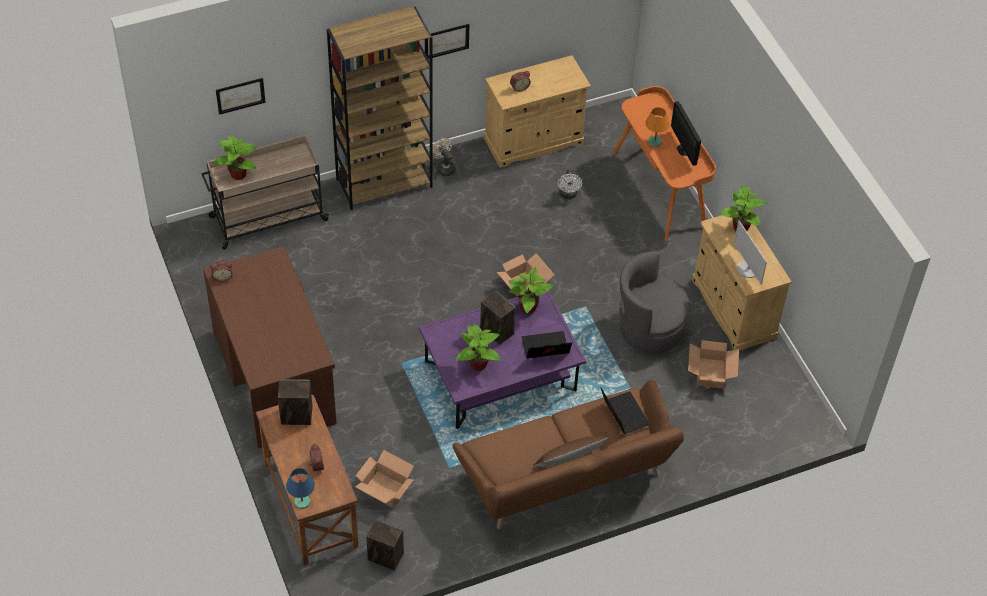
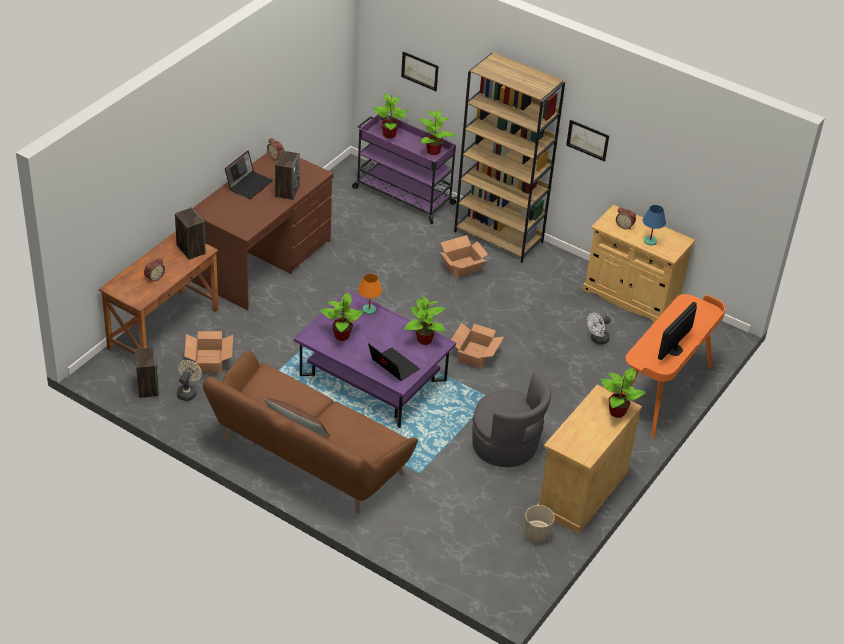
camera: 55 degrees right, 10 degrees down
beige cart [201,135,330,250] -> purple cart [352,115,457,224]
blue table lamp [286,468,315,509] -> blue table lamp moved to [643,205,666,246]
beige fan [433,138,455,176] -> beige fan moved to [177,360,202,401]
speaker [480,291,516,345] -> speaker moved to [275,151,300,200]
laptop [600,387,650,434] -> laptop moved to [225,151,273,199]
grey armchair [619,251,690,354] -> grey armchair turned 150 degrees clockwise [472,371,551,467]
orange table lamp [645,107,670,147] -> orange table lamp moved to [358,273,382,315]
cardboard box [688,340,739,389] -> cardboard box moved to [440,235,488,278]
monitor [734,220,767,284] -> none
none -> potted plant [419,110,457,155]
none -> beige planter [523,505,555,542]

